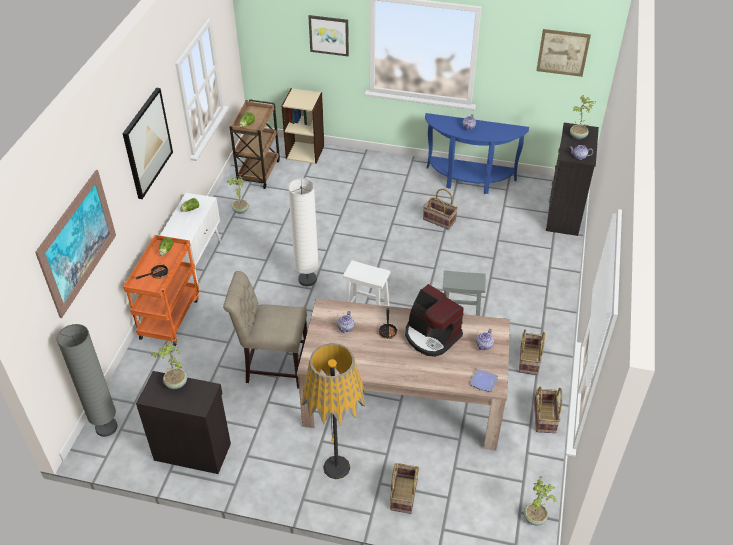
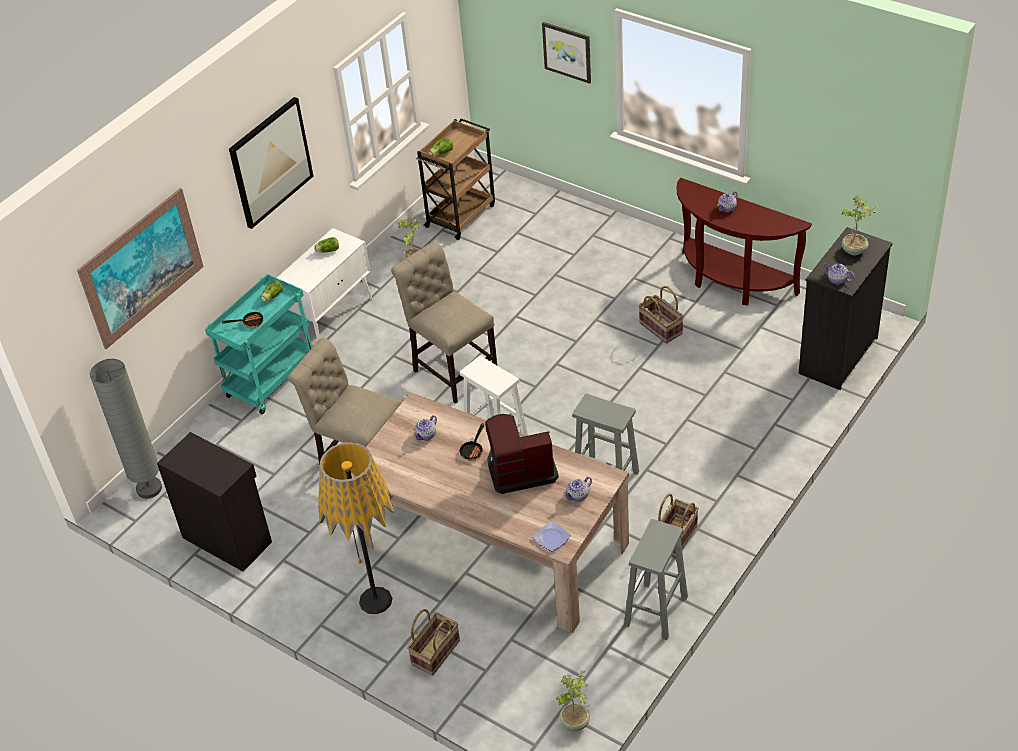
camera: 25 degrees right, 0 degrees up
orange cart [123,235,199,346] -> turquoise cart [205,274,314,414]
potted plant [151,341,187,389] -> none
beige bookcase [282,88,324,164] -> none
white floor lamp [288,178,319,286] -> beige chair [391,241,497,404]
coffee machine [405,284,464,357] -> coffee machine turned 105 degrees clockwise [485,414,559,494]
blue console table [425,113,529,194] -> brown console table [677,178,812,306]
basket [534,387,563,433] -> grey stool [624,519,688,640]
picture [536,29,591,77] -> none

